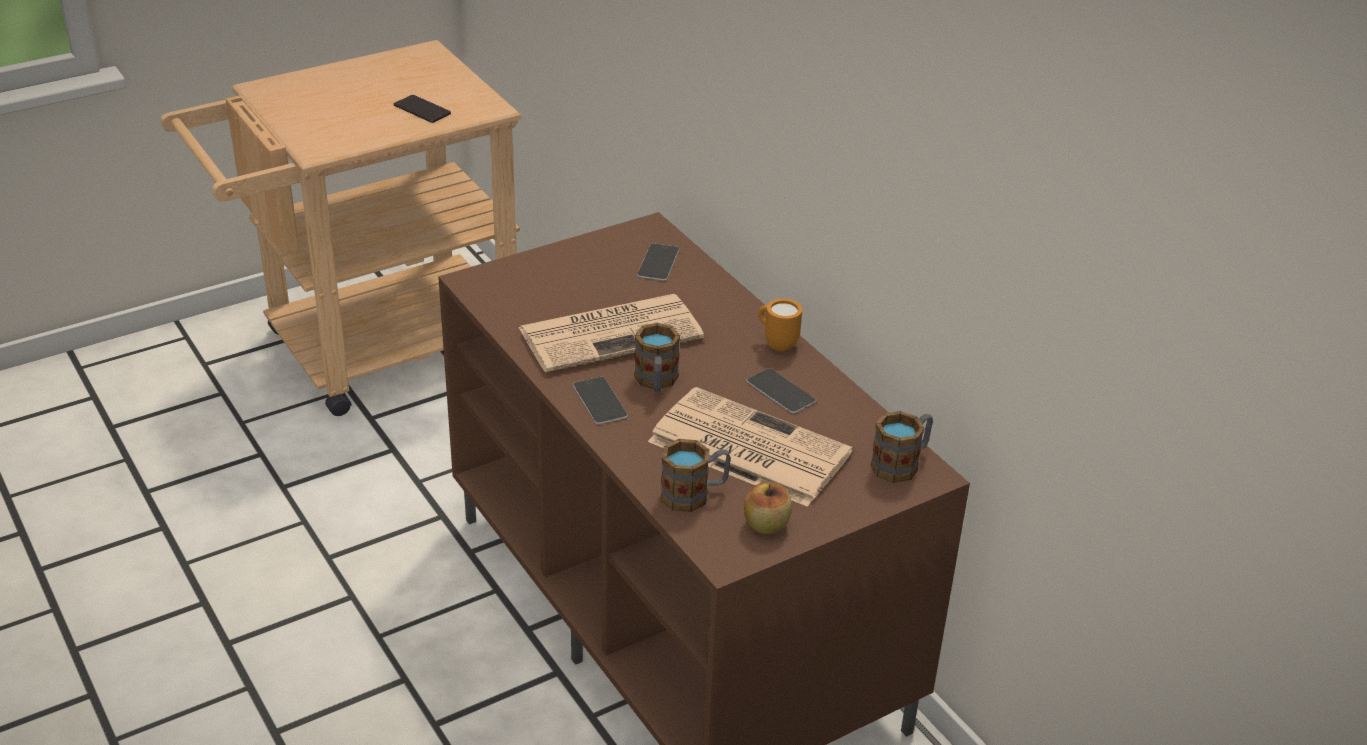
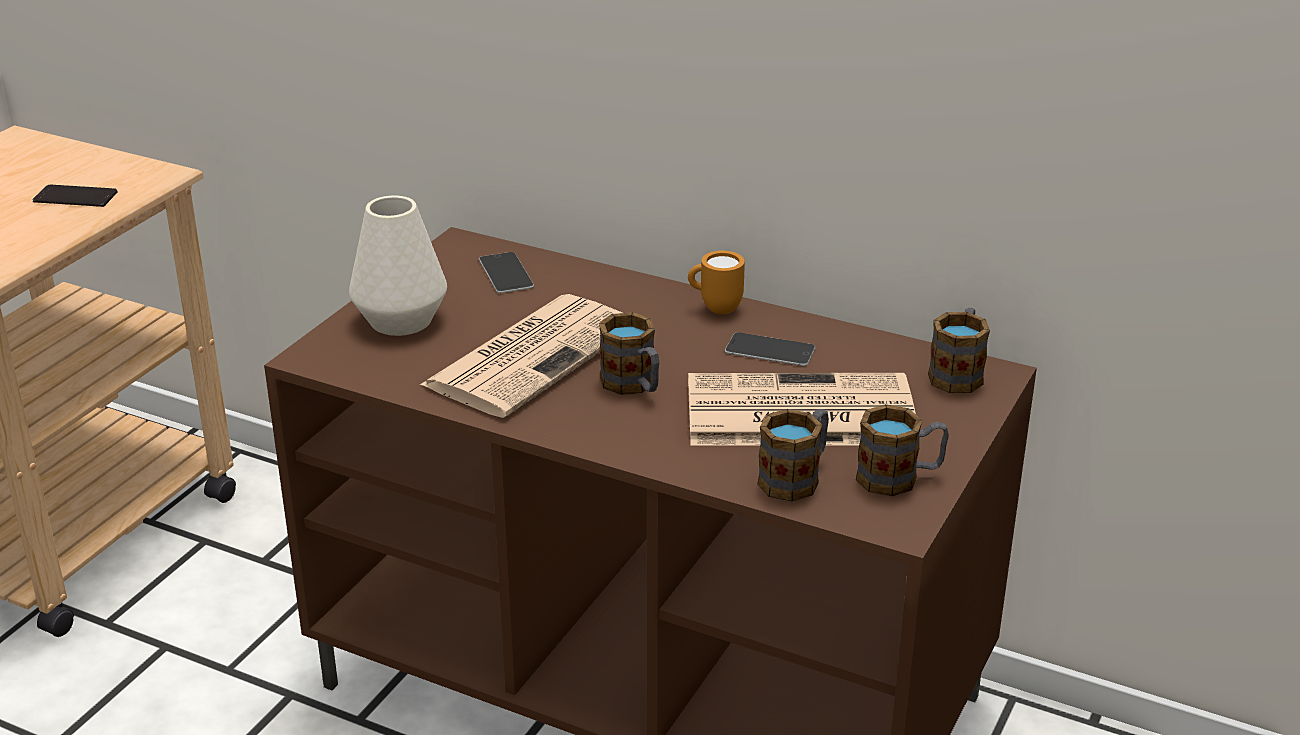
camera: 30 degrees left, 5 degrees down
phone [573,377,628,424] -> none
apple [744,482,792,534] -> mug [856,404,949,496]
none -> white vase [349,195,447,336]

